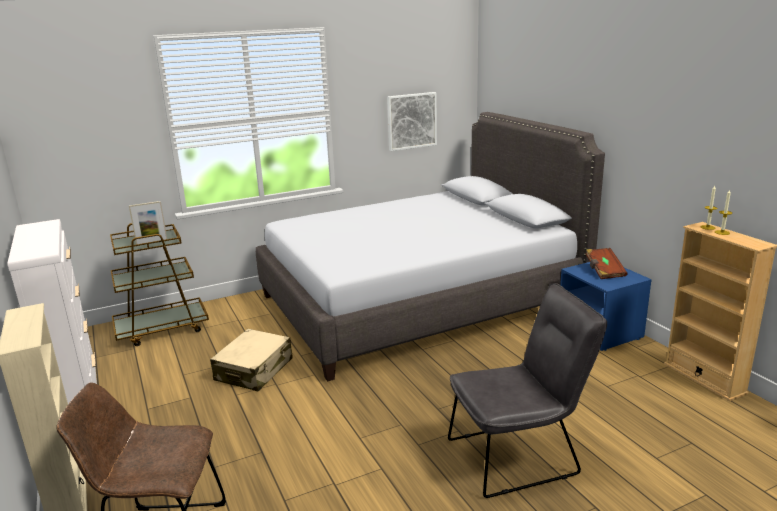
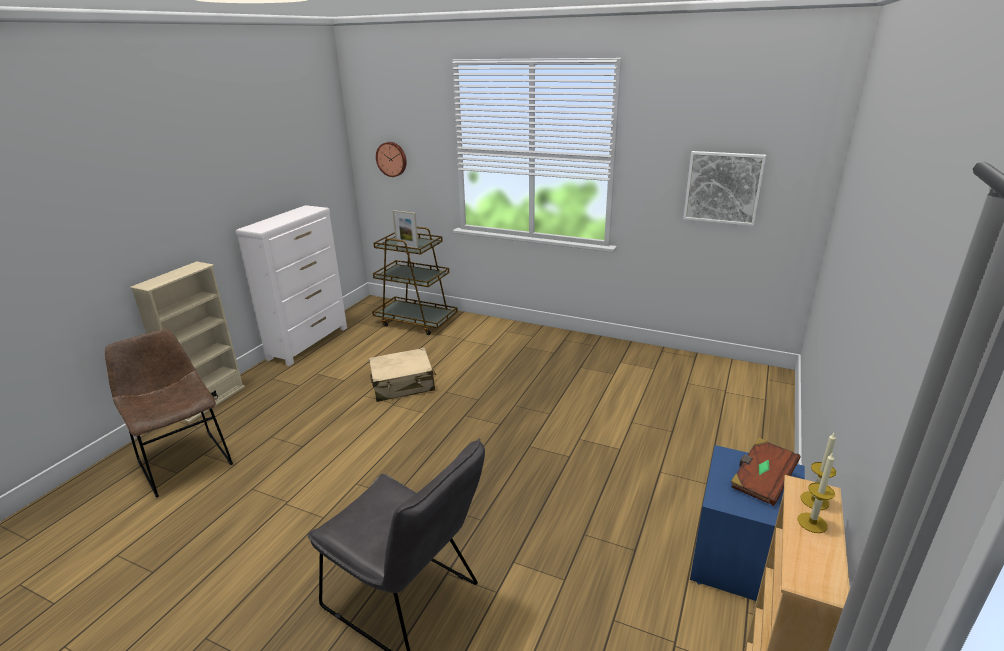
camera: 50 degrees right, 5 degrees up
grey bed [256,112,605,382] -> none
none -> wall clock [376,142,407,177]

